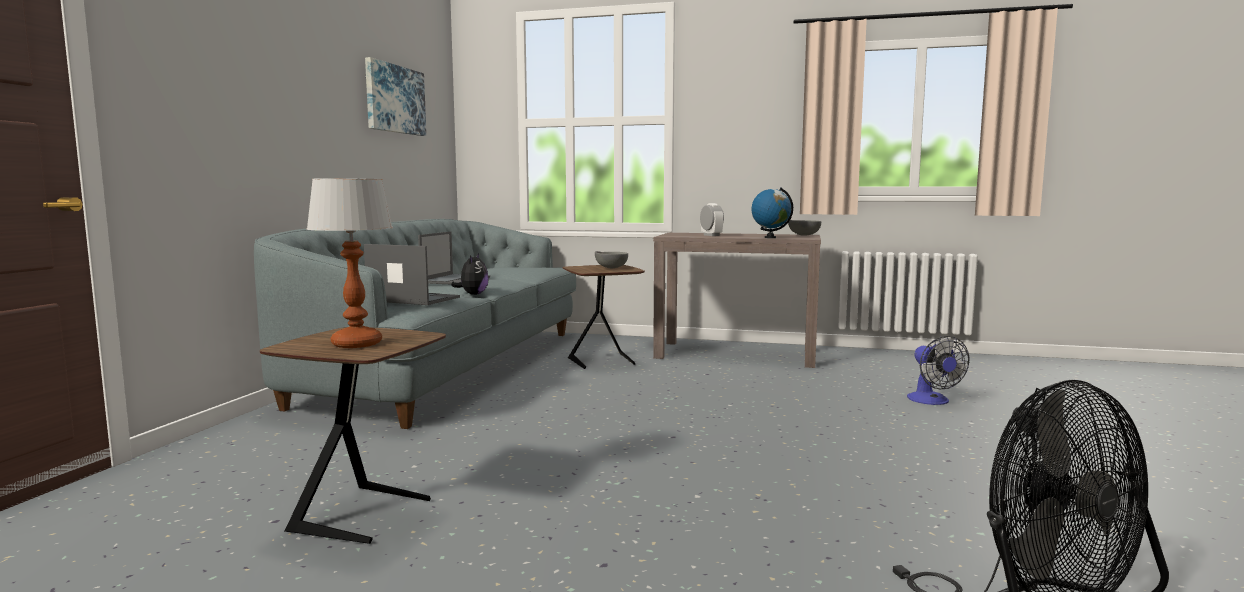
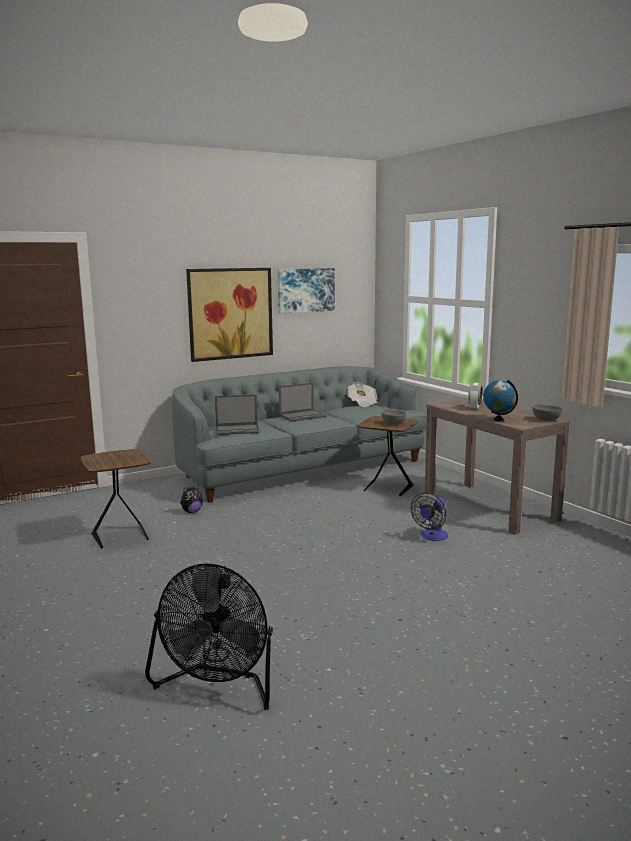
camera: 45 degrees right, 5 degrees up
table lamp [307,178,393,348] -> none
laptop [364,244,460,305] -> laptop turned 105 degrees clockwise [215,394,260,435]
plush toy [451,254,489,295] -> plush toy moved to [180,484,203,513]
fan [907,336,970,405] -> fan moved to [411,493,448,541]
none -> picture [186,268,273,362]
none -> newspaper [347,382,378,407]

